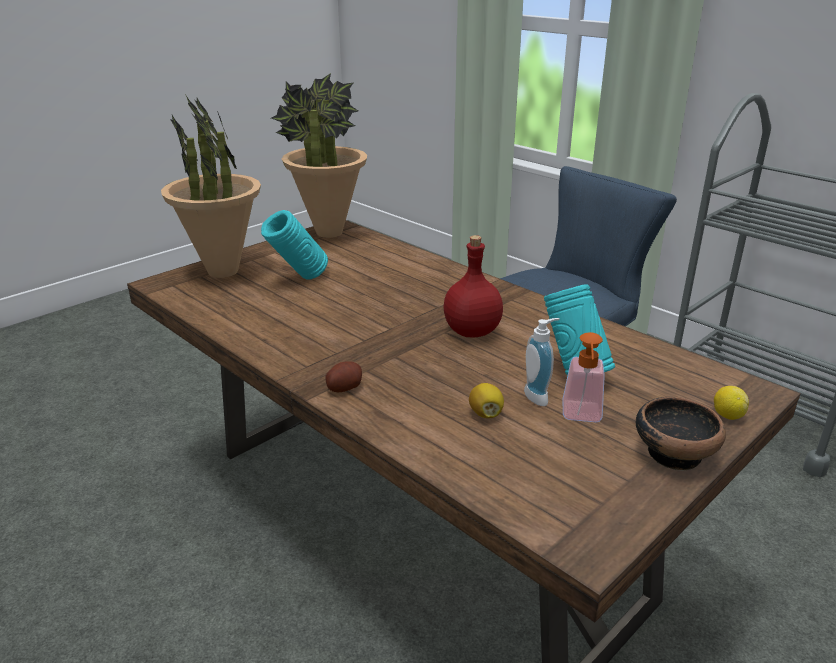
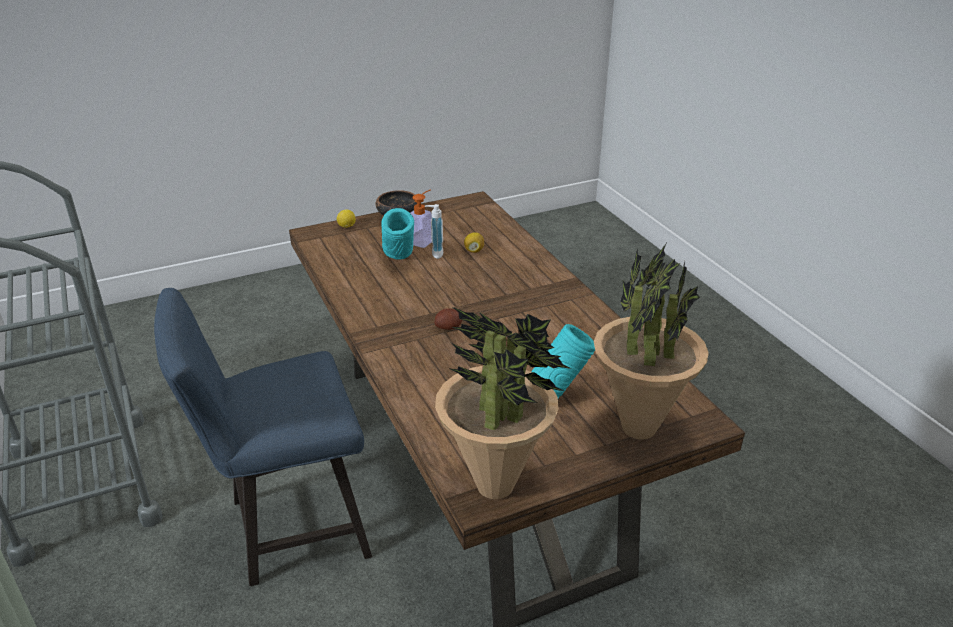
camera: 160 degrees left, 5 degrees up
potato [326,362,362,392] -> potato moved to [434,308,463,330]
red bottle [444,235,503,337] -> none

